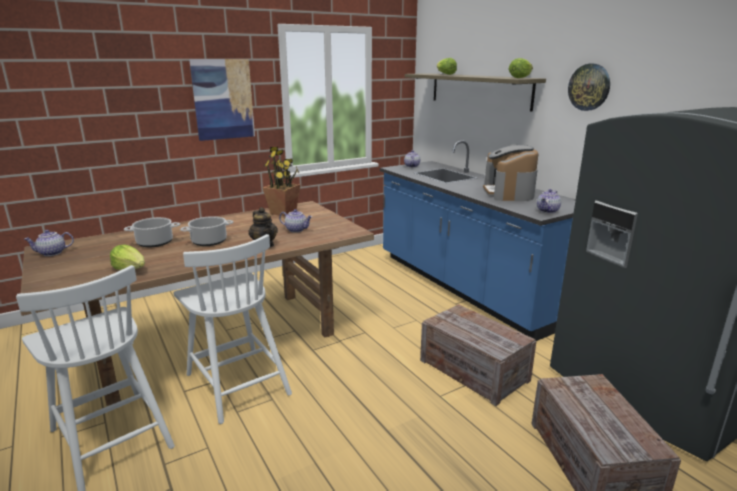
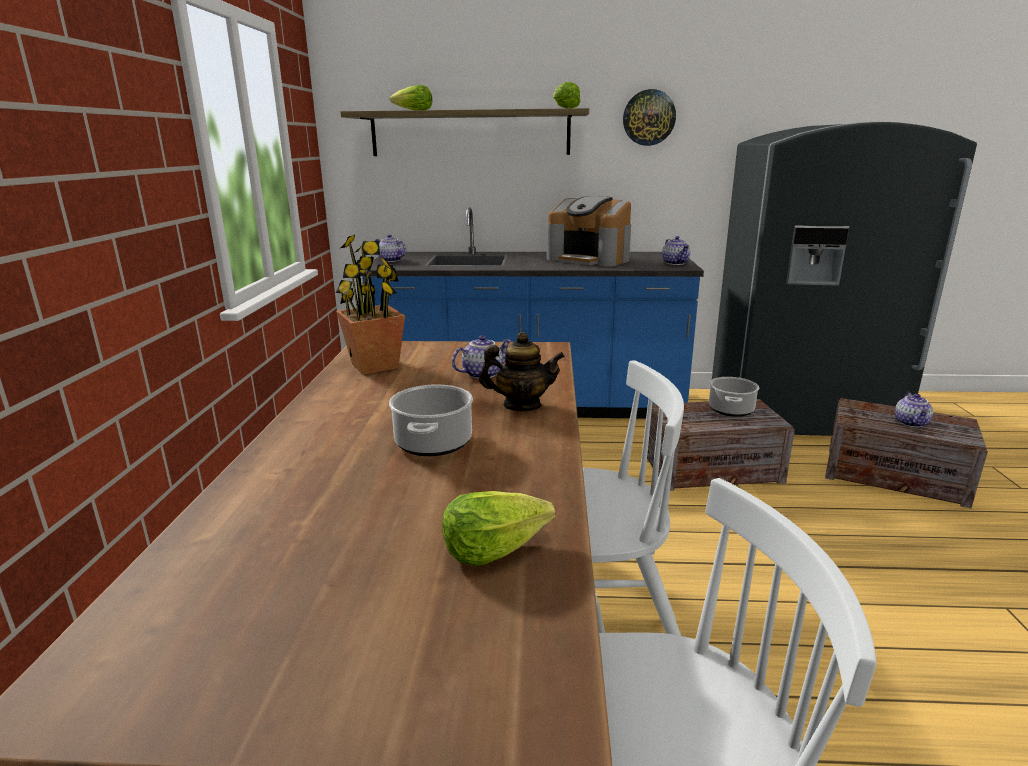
camera: 55 degrees left, 0 degrees up
teapot [24,230,74,256] -> teapot moved to [895,392,933,428]
cooking pot [124,217,180,247] -> cooking pot moved to [709,377,759,417]
picture [189,59,255,141] -> none

